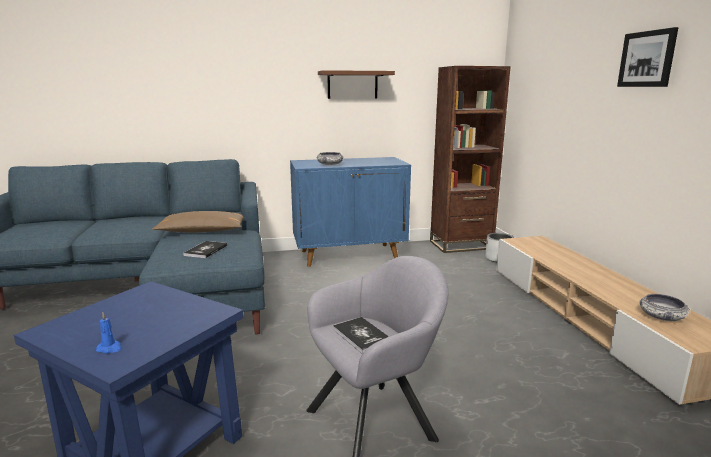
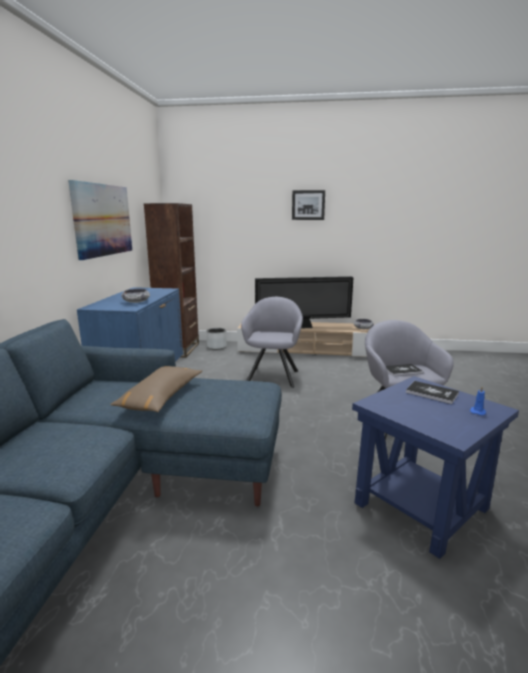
camera: 70 degrees left, 0 degrees up
book [183,241,227,258] -> book moved to [406,381,459,404]
brown shelf [318,70,395,99] -> picture [68,180,132,260]
none -> grey armchair [241,297,303,388]
none -> television [255,276,354,329]

